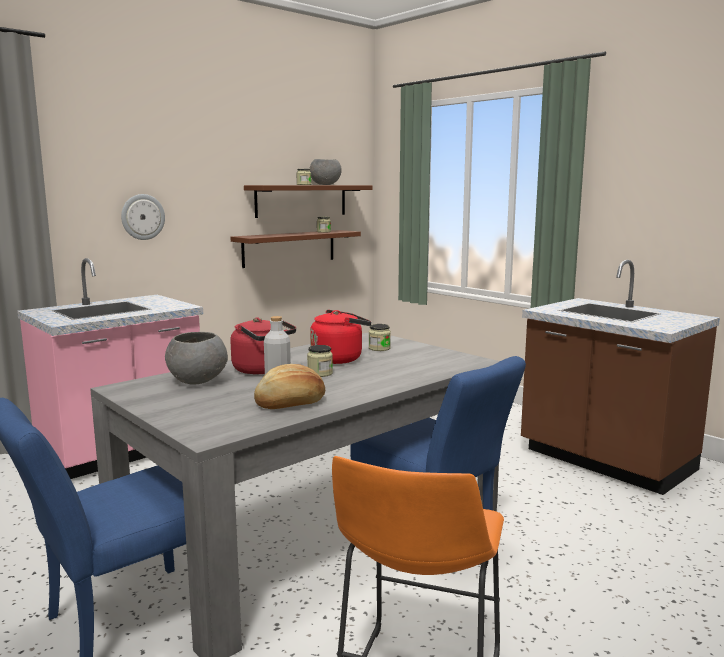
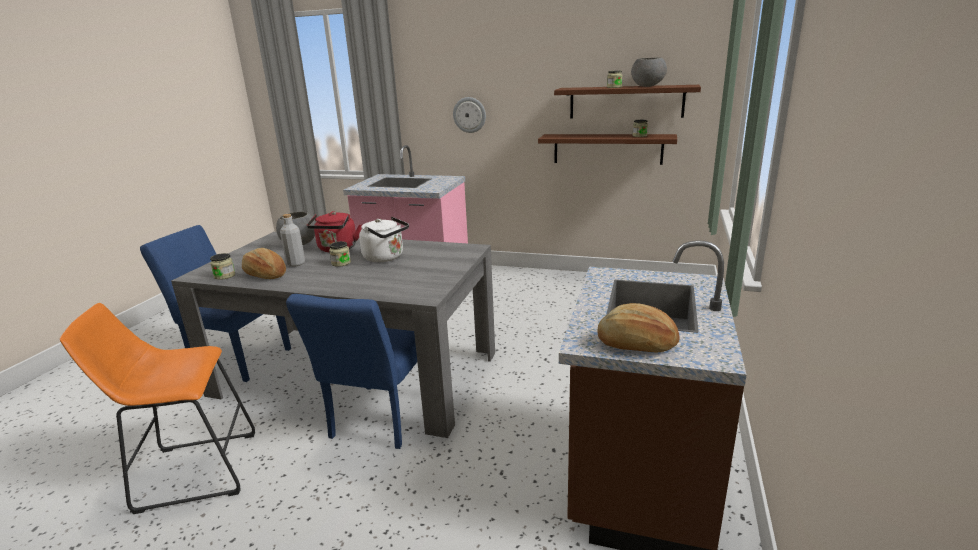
camera: 60 degrees right, 10 degrees up
red kettle [310,310,371,364] -> white kettle [359,217,409,262]
jar [369,324,391,351] -> jar moved to [210,253,235,280]
none -> bread [598,303,680,353]

